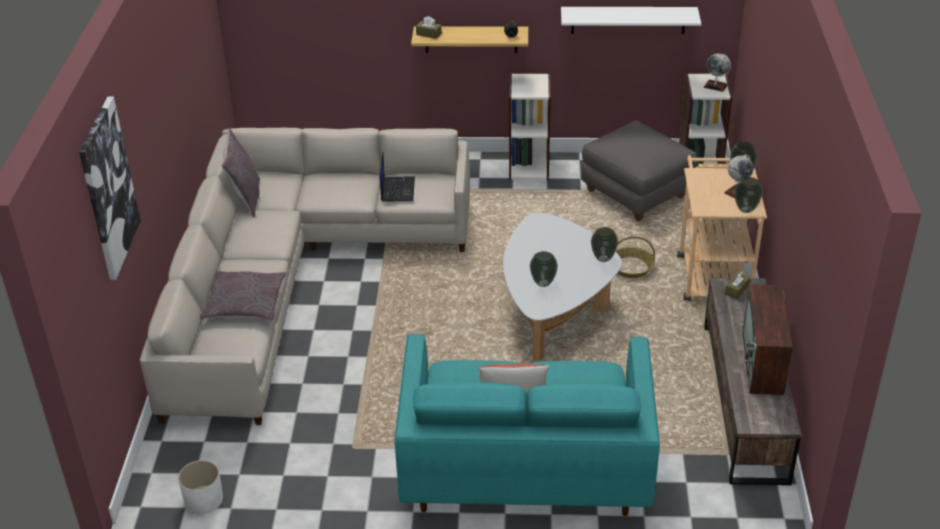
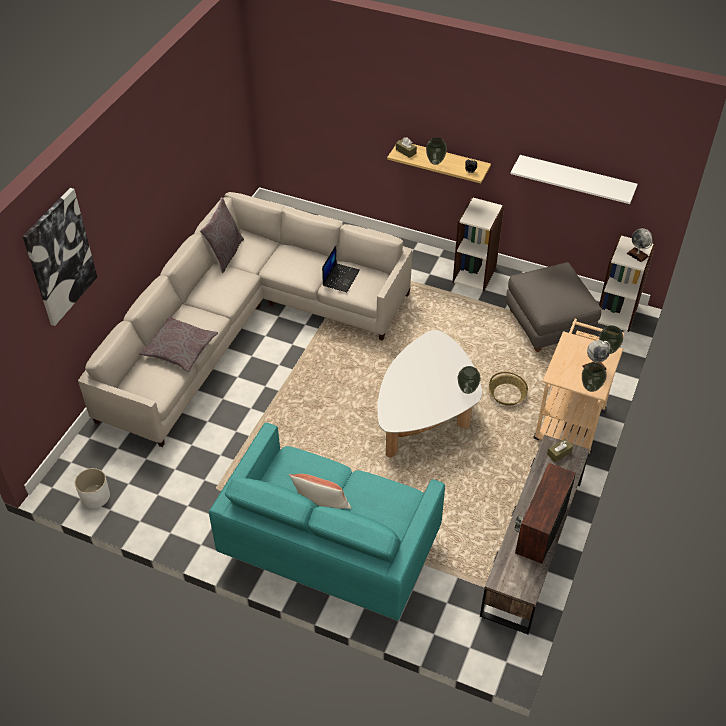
camera: 20 degrees right, 10 degrees up
vase [530,251,558,287] -> vase moved to [426,137,447,165]

